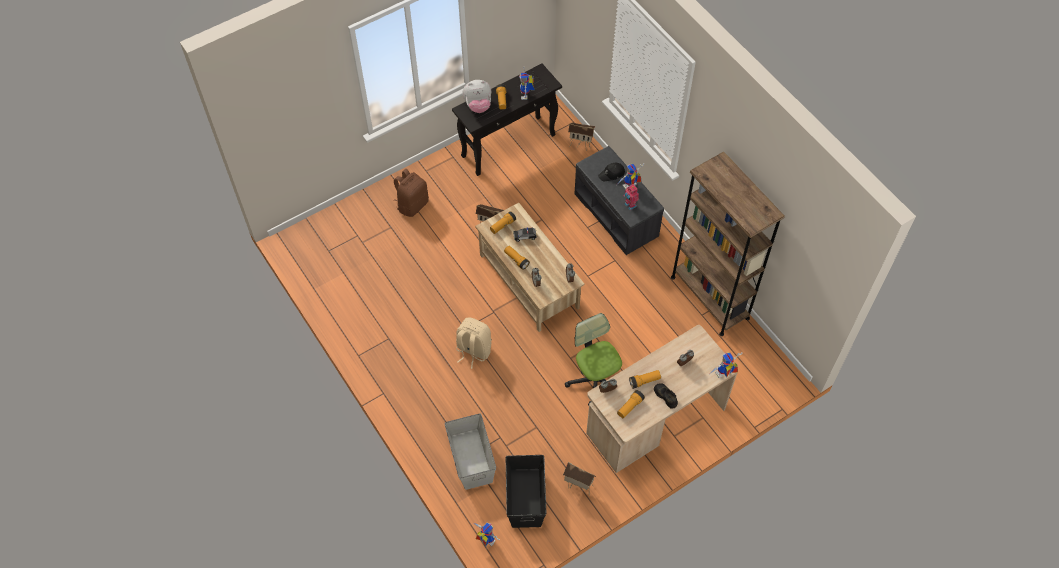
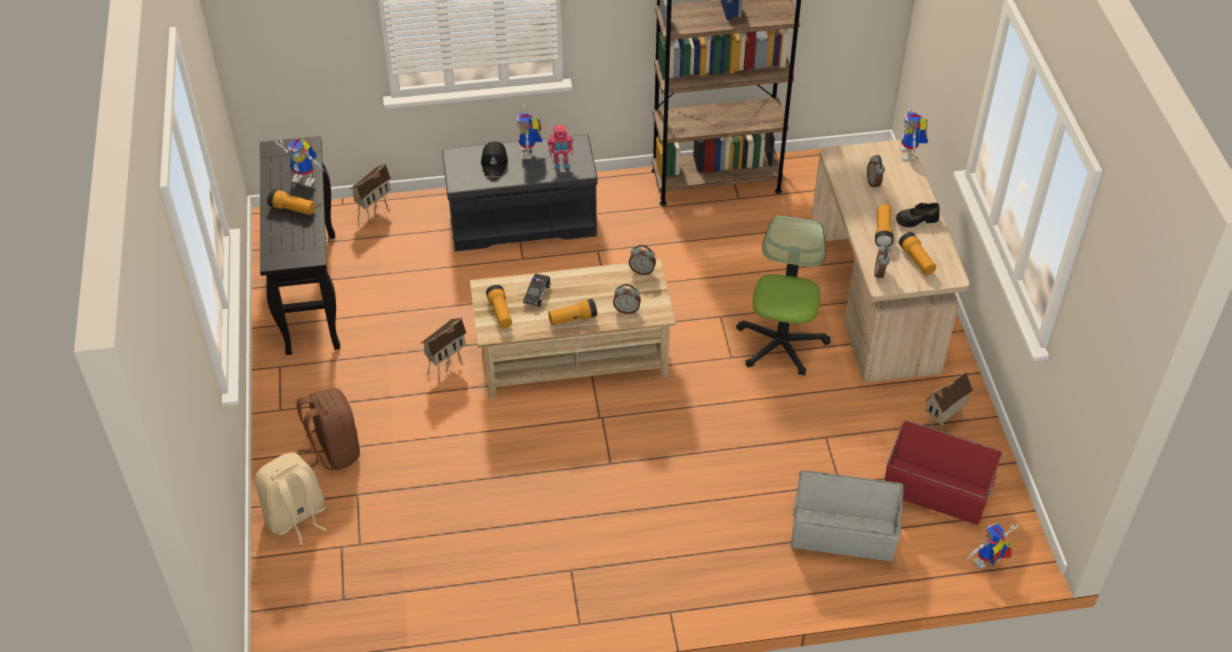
camera: 65 degrees left, 10 degrees down
beige backpack [456,317,492,369] -> beige backpack moved to [255,452,327,545]
plush toy [463,80,491,113] -> none
black storage box [506,455,547,528] -> red storage box [884,420,1002,525]
office chair [565,313,622,405] -> office chair turned 105 degrees clockwise [736,215,831,376]

